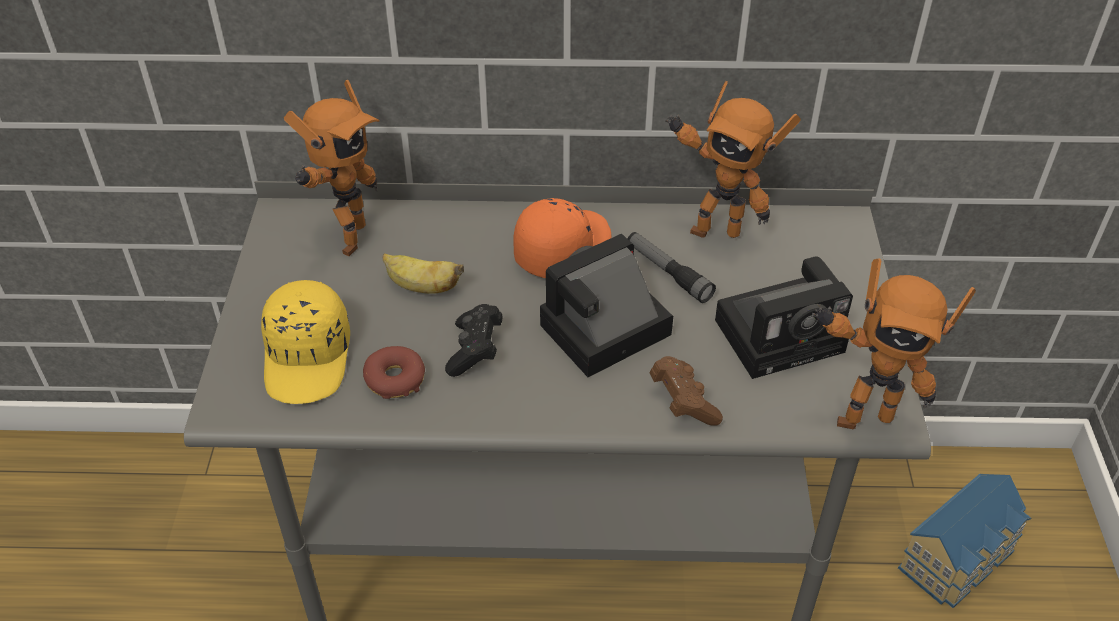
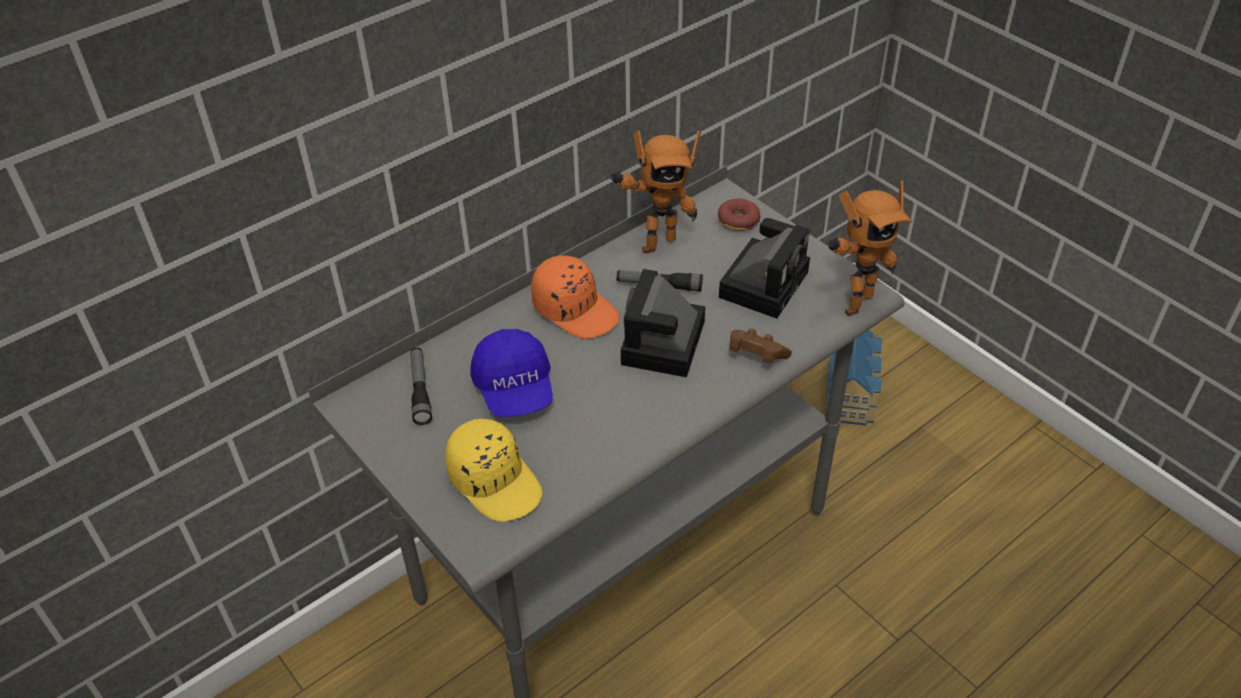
camera: 40 degrees left, 0 degrees up
toy robot [284,80,380,256] -> flashlight [410,348,432,425]
donut [363,346,425,399] -> donut moved to [718,198,761,231]
banana [383,253,464,294] -> blue cap [470,329,553,417]
black game controller [445,304,503,377] -> none
orange cap [513,198,611,278] -> orange cap turned 135 degrees clockwise [531,255,619,339]

